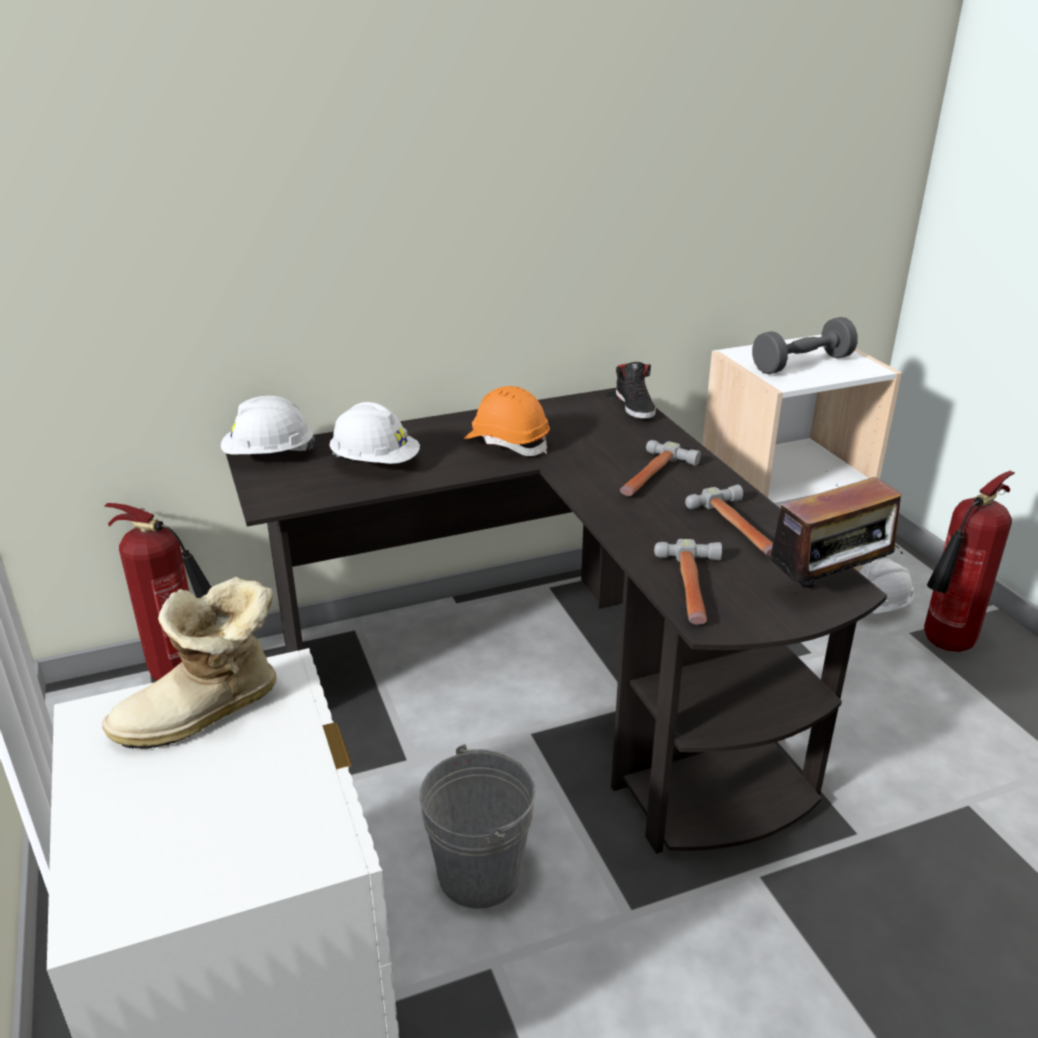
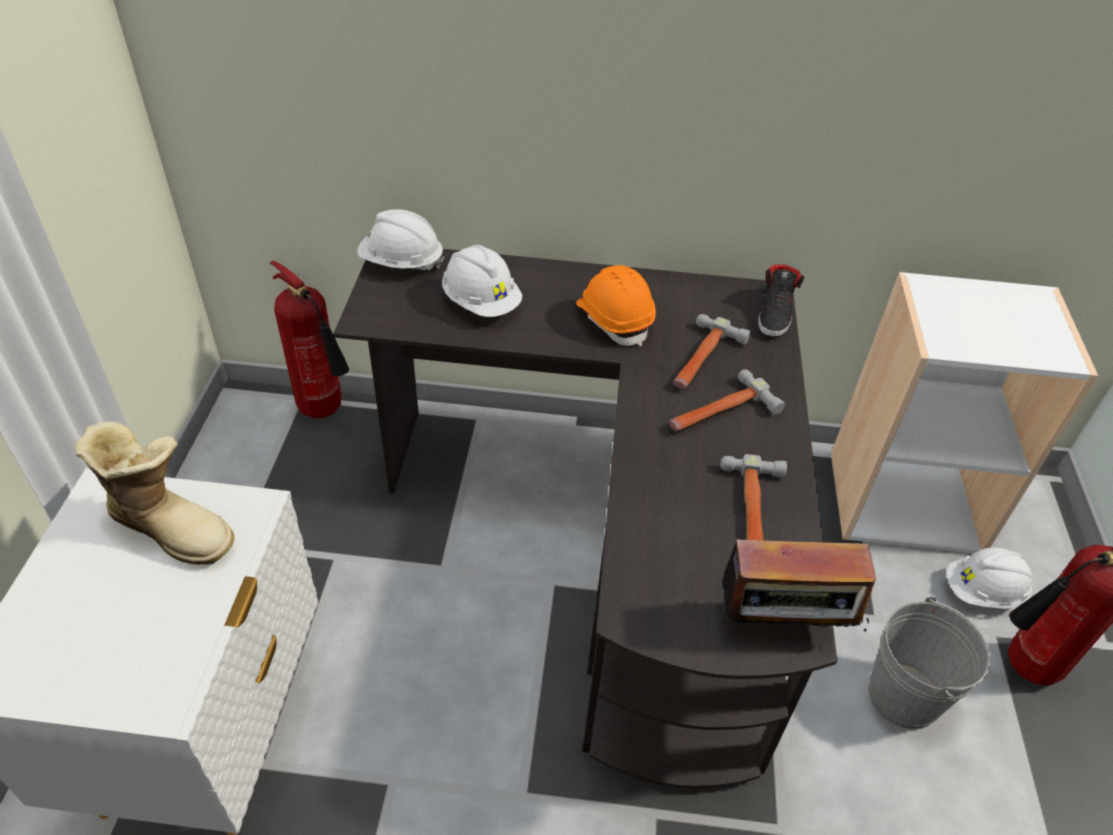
camera: 25 degrees right, 15 degrees up
boot [102,577,277,749] -> boot turned 150 degrees counterclockwise [75,421,234,565]
grey bucket [420,744,536,909] -> grey bucket moved to [868,595,991,729]
hammer [654,539,722,625] -> hammer moved to [673,314,751,389]
grey dumbbell [752,317,858,374] -> none

